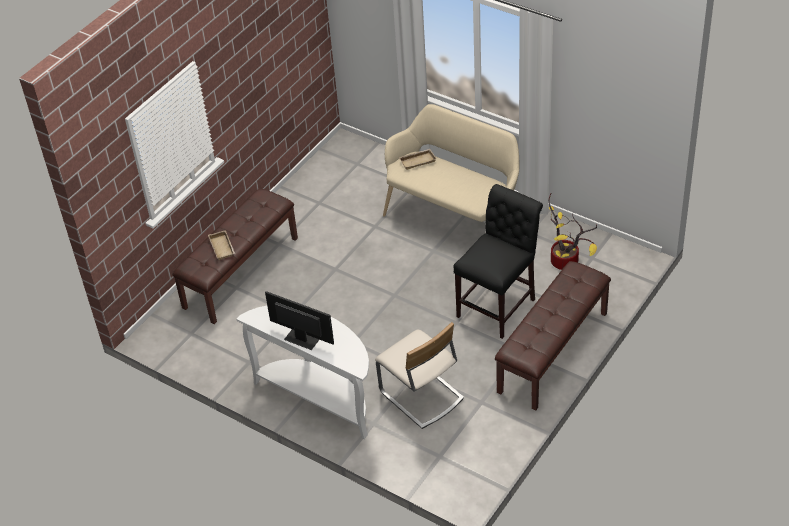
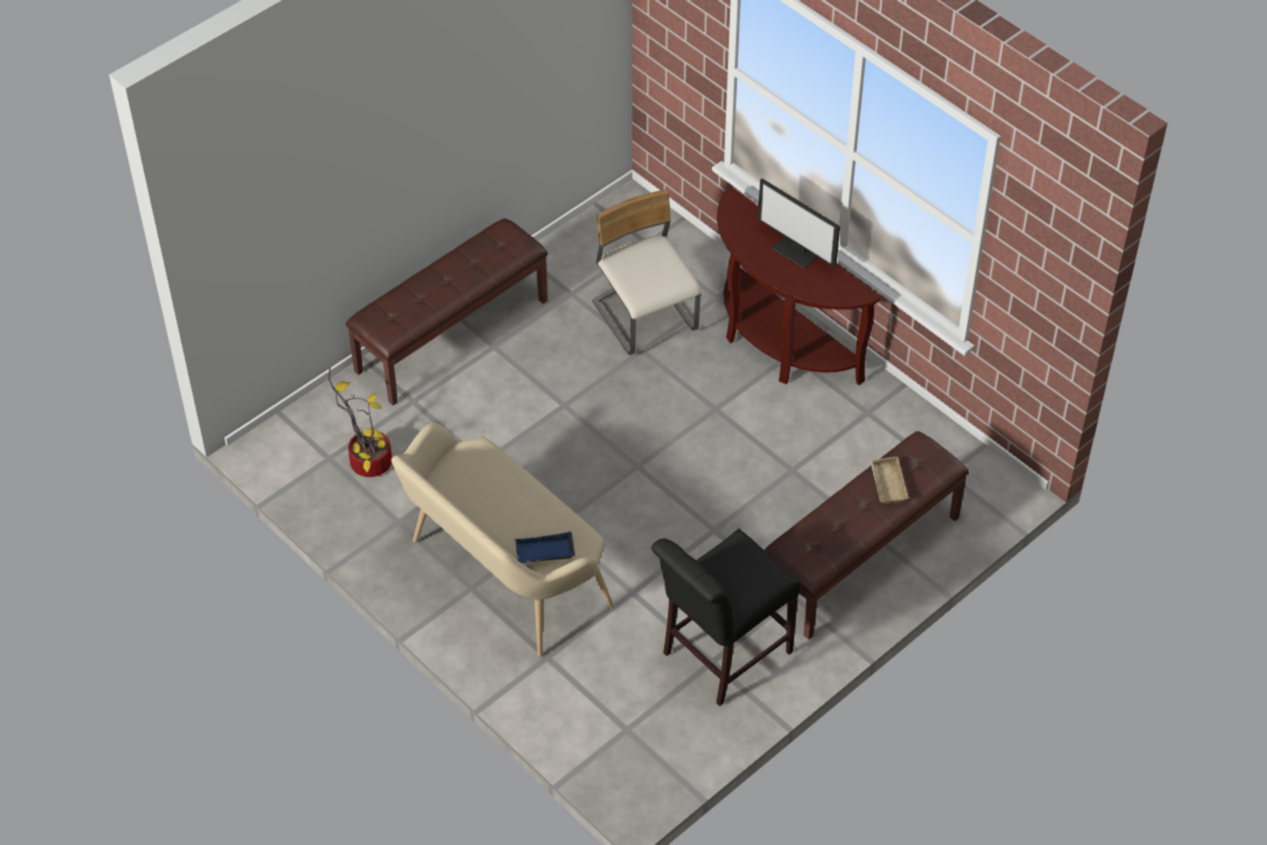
camera: 170 degrees left, 5 degrees up
white console table [236,306,369,439] -> brown console table [717,187,881,385]
beige tray [399,149,436,170] -> blue tray [515,532,575,563]
black chair [453,184,543,339] -> black chair moved to [651,528,801,706]

